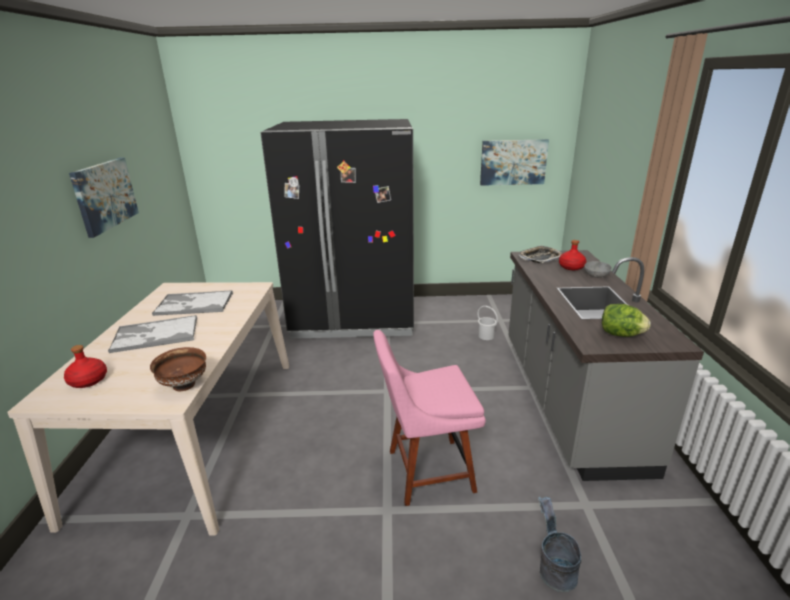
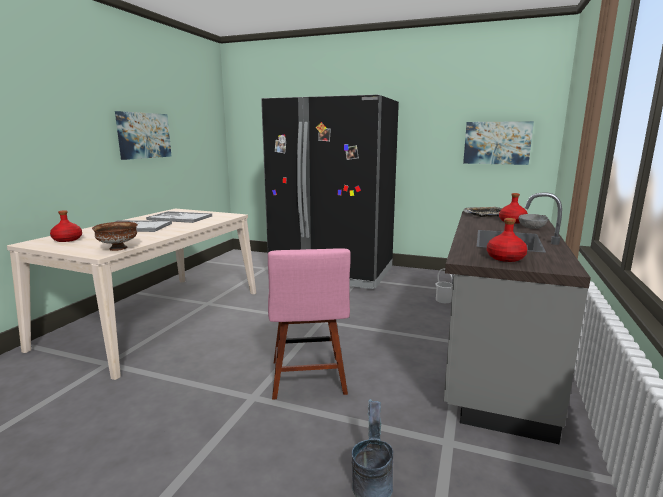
camera: 20 degrees right, 10 degrees down
pink chair [373,330,486,506] -> pink chair turned 105 degrees counterclockwise [268,248,351,400]
lettuce [602,304,651,337] -> red bottle [487,218,527,262]

